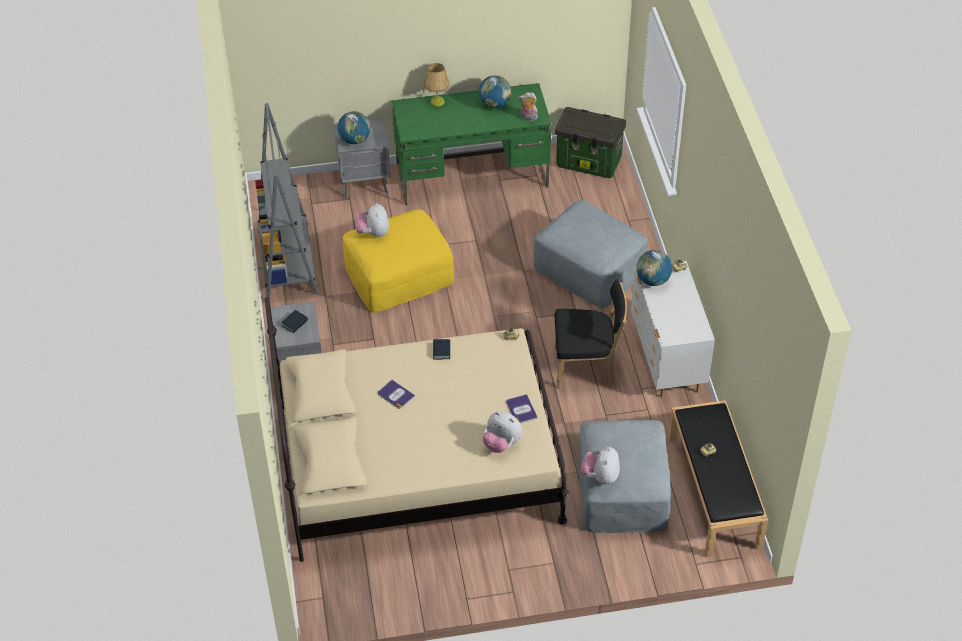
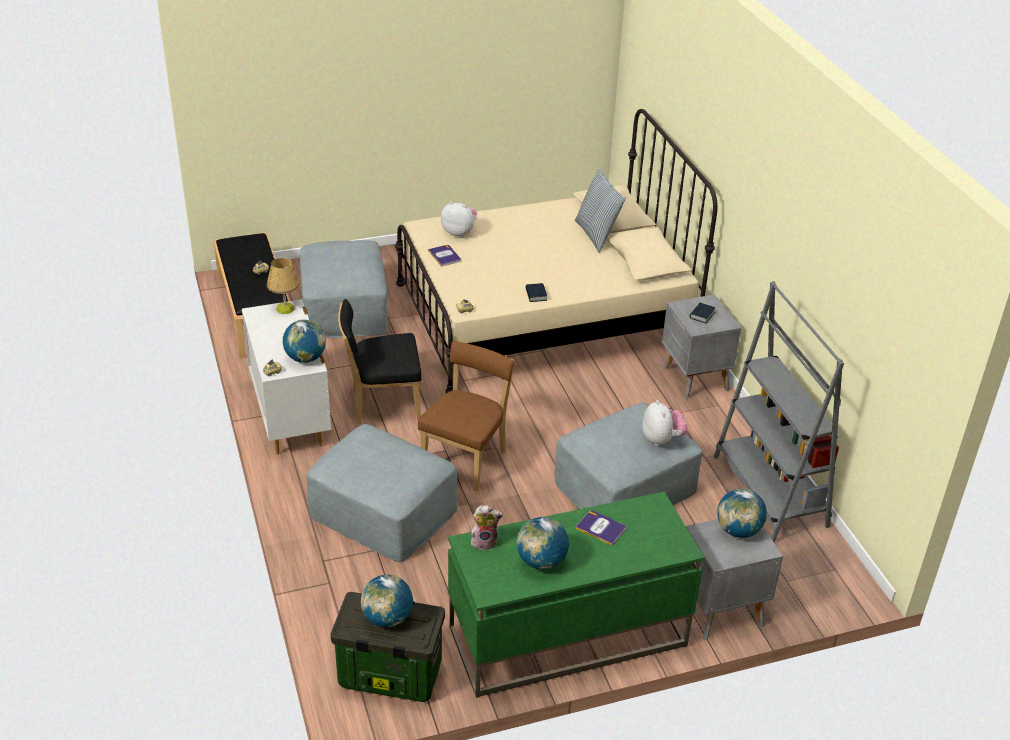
camera: 170 degrees right, 10 degrees down
yellow ottoman [343,209,454,313] -> grey ottoman [554,403,702,509]
book [378,380,415,409] -> book moved to [576,510,626,546]
table lamp [424,63,450,106] -> table lamp moved to [267,258,300,314]
plush toy [581,447,620,484] -> none
none -> globe [361,574,413,627]
none -> brown chair [418,341,514,491]
none -> pillow [575,168,626,253]

